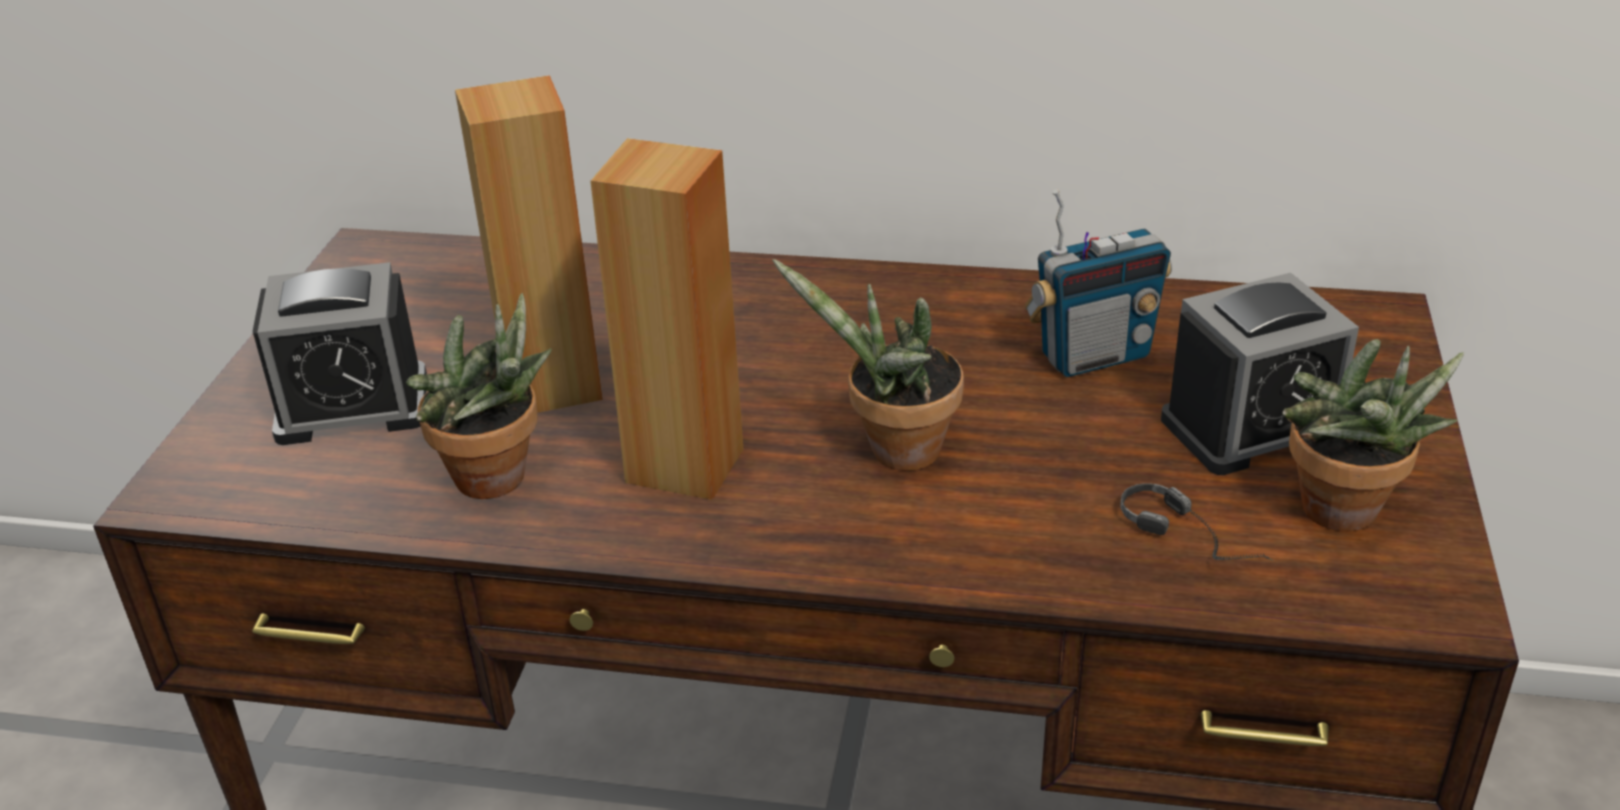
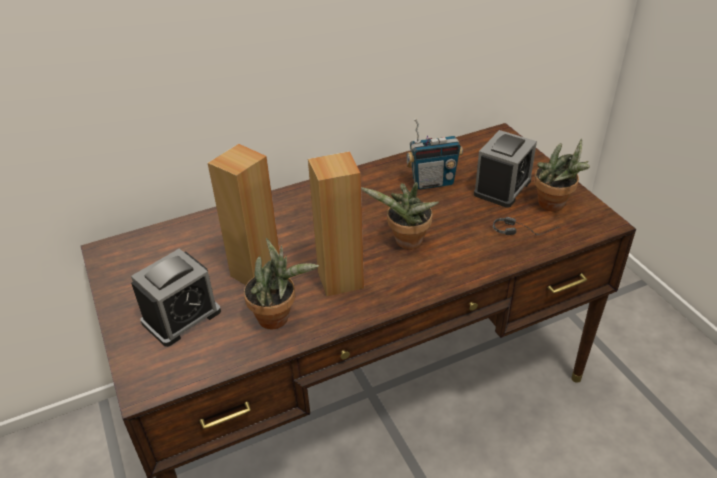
camera: 35 degrees left, 5 degrees up
radio [1025,189,1172,377] -> radio turned 45 degrees clockwise [406,118,463,190]

